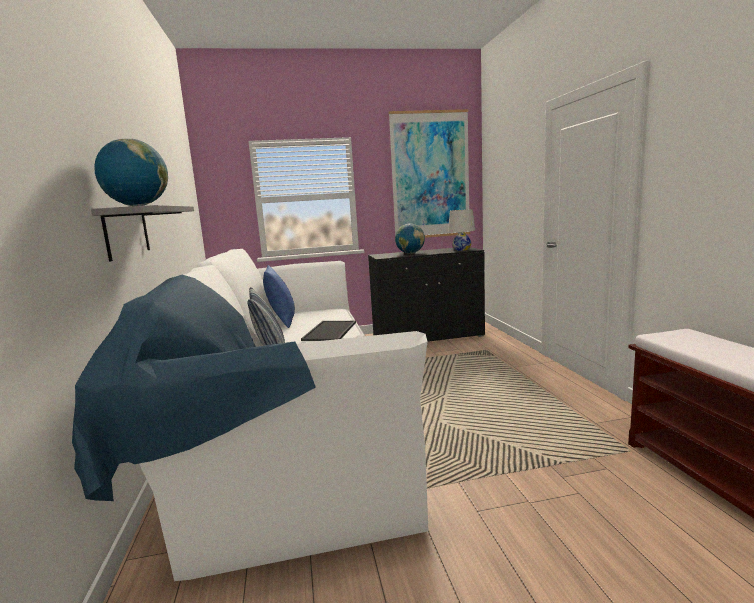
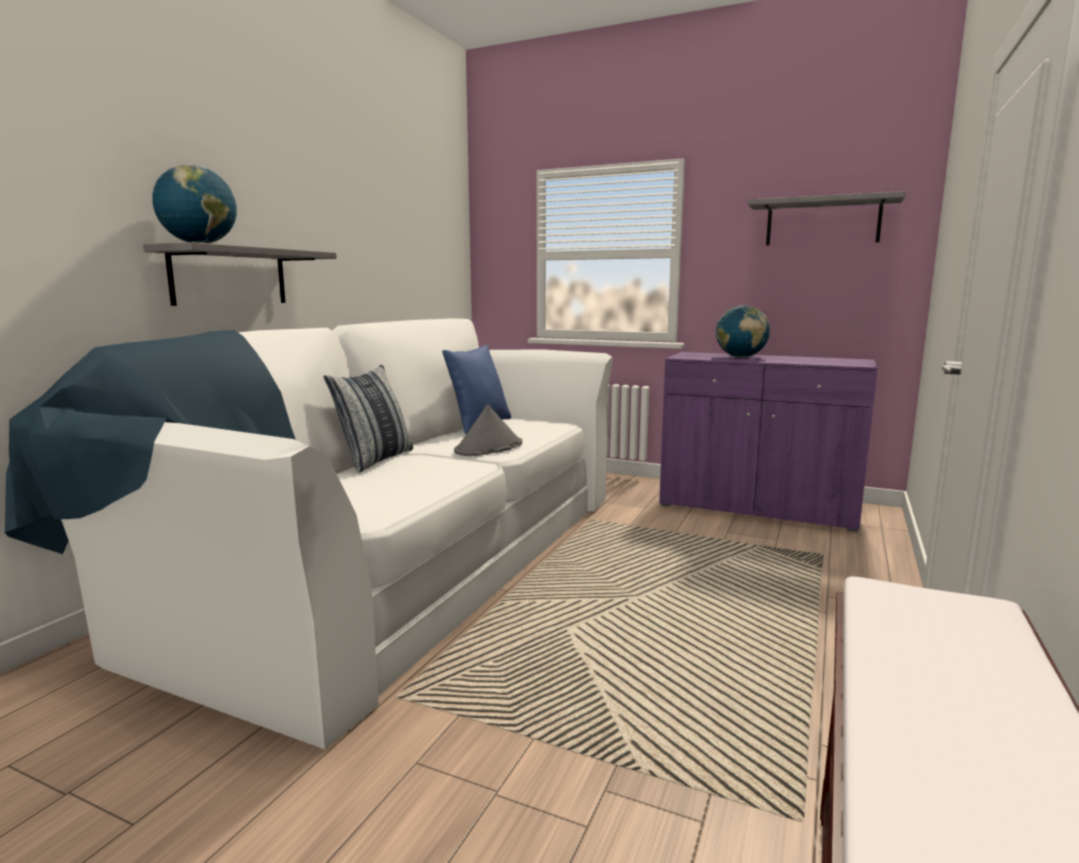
camera: 35 degrees right, 0 degrees up
tray [301,321,356,341] -> grey hat [454,404,522,456]
black cabinet [368,247,485,342] -> purple cabinet [659,352,877,532]
picture [389,109,470,238] -> grey shelf [747,191,906,245]
white table lamp [448,209,475,251] -> none

